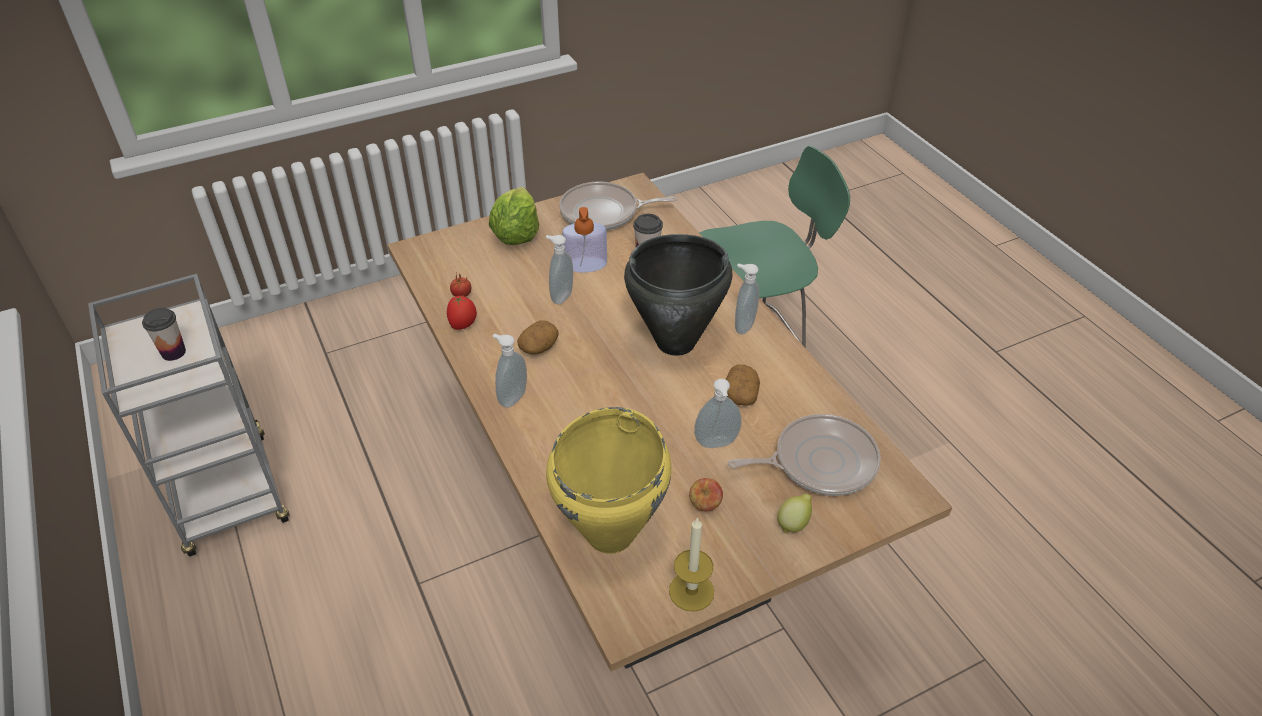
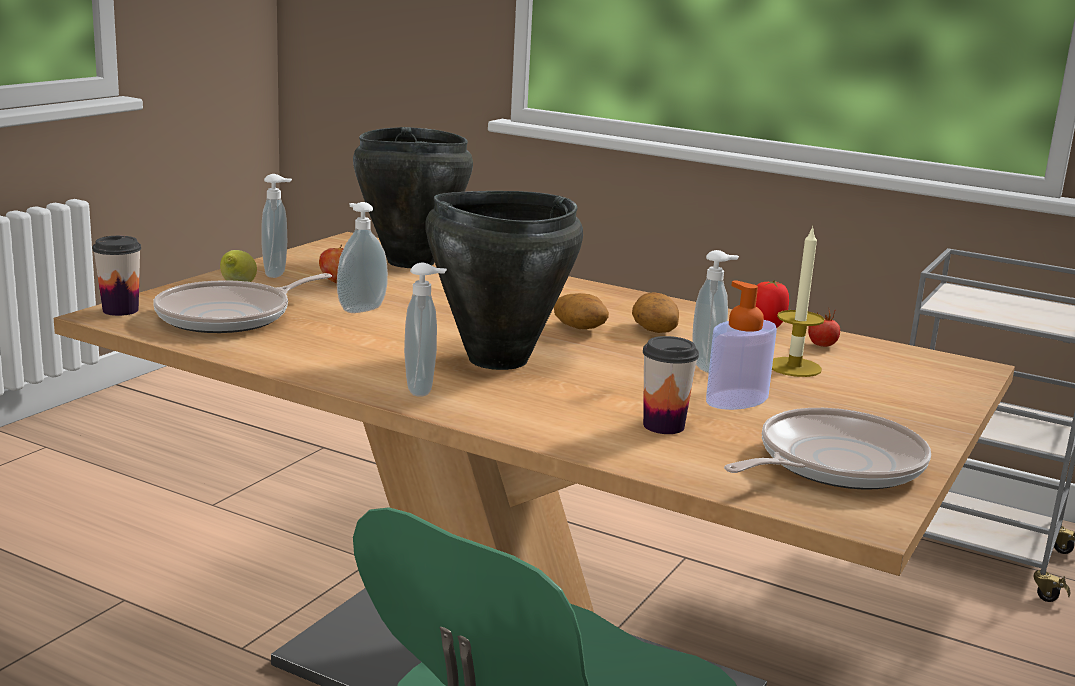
camera: 145 degrees right, 25 degrees down
cup [142,308,186,361] -> cup moved to [92,236,141,316]
lettuce [489,187,539,245] -> none
soap dispenser [493,334,527,408] -> soap dispenser moved to [262,174,292,278]
yellow cooking pot [546,407,671,554] -> black cooking pot [353,127,473,268]
candle [669,517,714,612] -> candle moved to [772,225,824,377]
potato [725,365,760,406] -> potato moved to [554,293,609,329]

